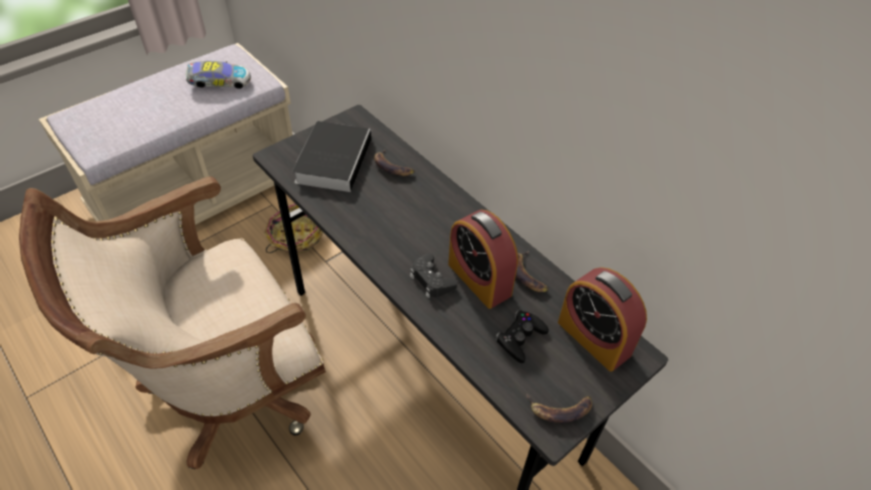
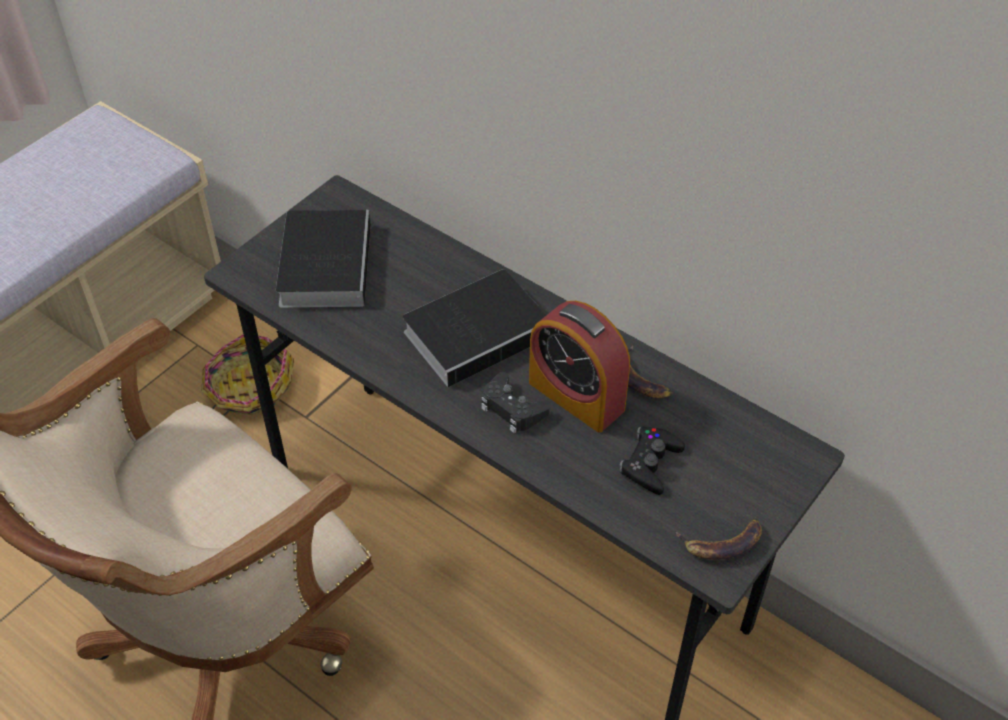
camera: 10 degrees left, 0 degrees up
toy car [186,61,251,89] -> none
banana [374,150,415,176] -> none
alarm clock [558,267,647,372] -> none
none -> book [402,269,546,387]

